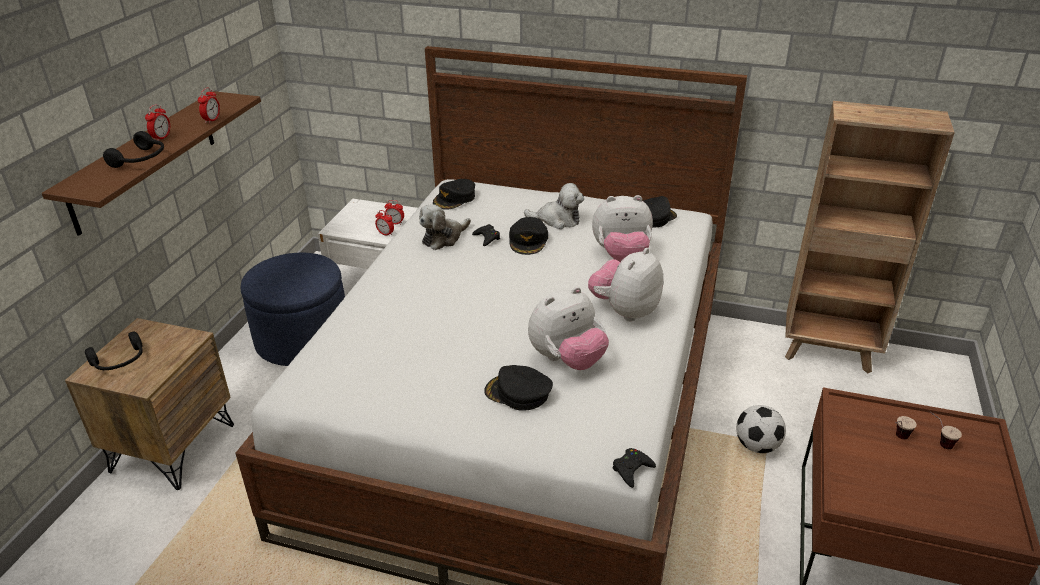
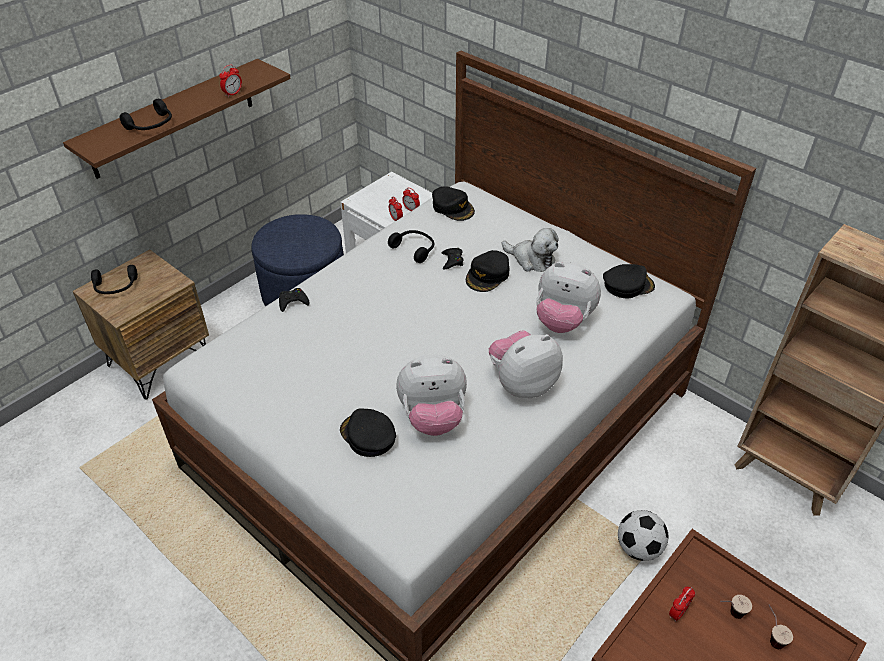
camera: 25 degrees right, 10 degrees up
alarm clock [145,104,170,141] -> alarm clock moved to [669,587,695,622]
plush toy [419,204,471,250] -> black headphones [388,230,434,263]
black cap [433,179,475,210] -> black cap turned 105 degrees counterclockwise [432,186,475,221]
black game controller [613,448,656,488] -> black game controller moved to [279,288,309,312]

